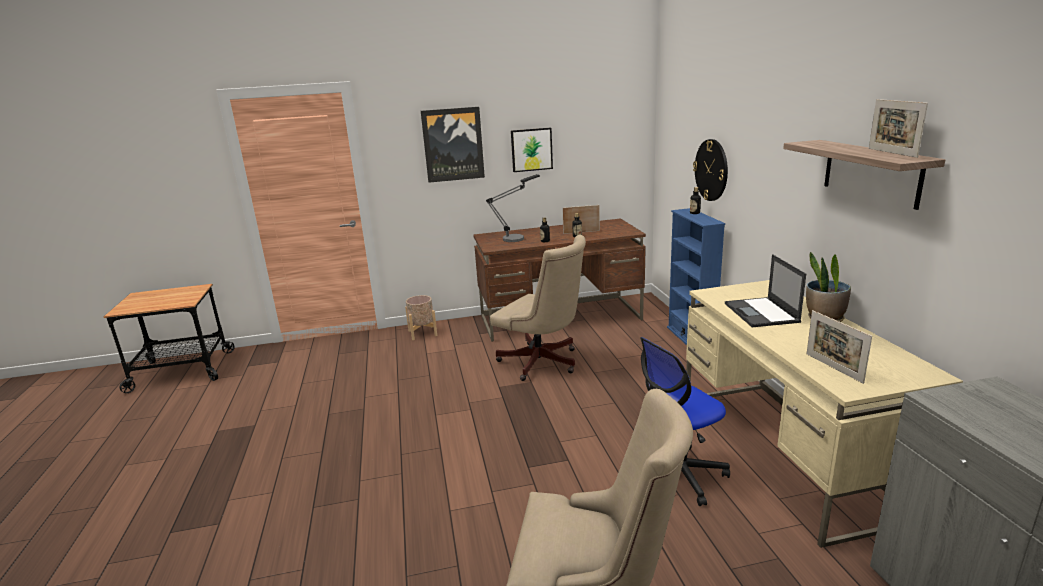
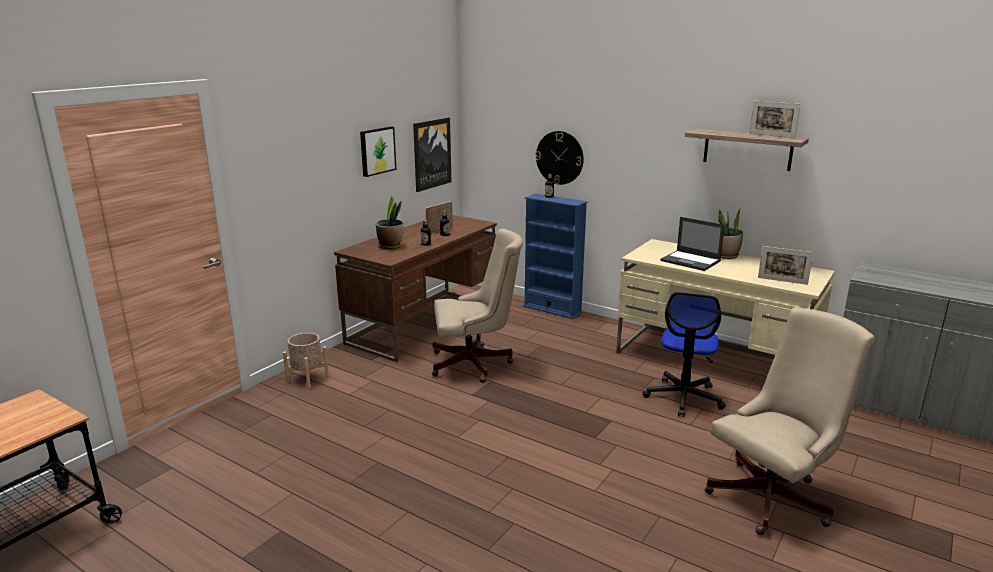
camera: 45 degrees left, 0 degrees up
picture [421,107,485,183] -> picture moved to [413,117,451,192]
table lamp [486,174,540,242] -> potted plant [376,194,404,249]

